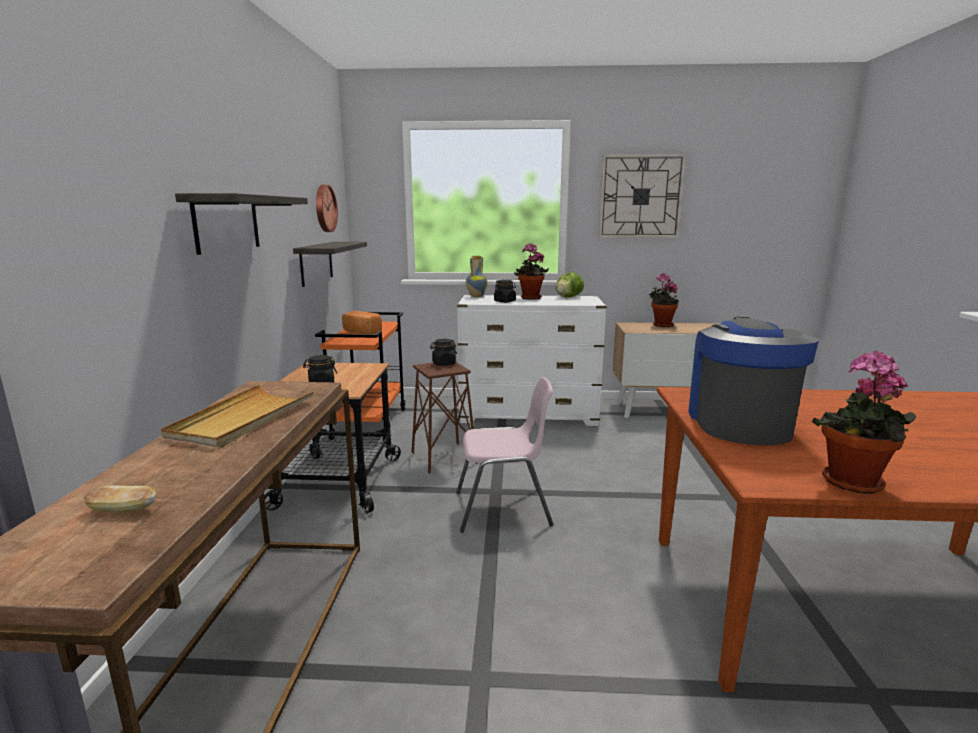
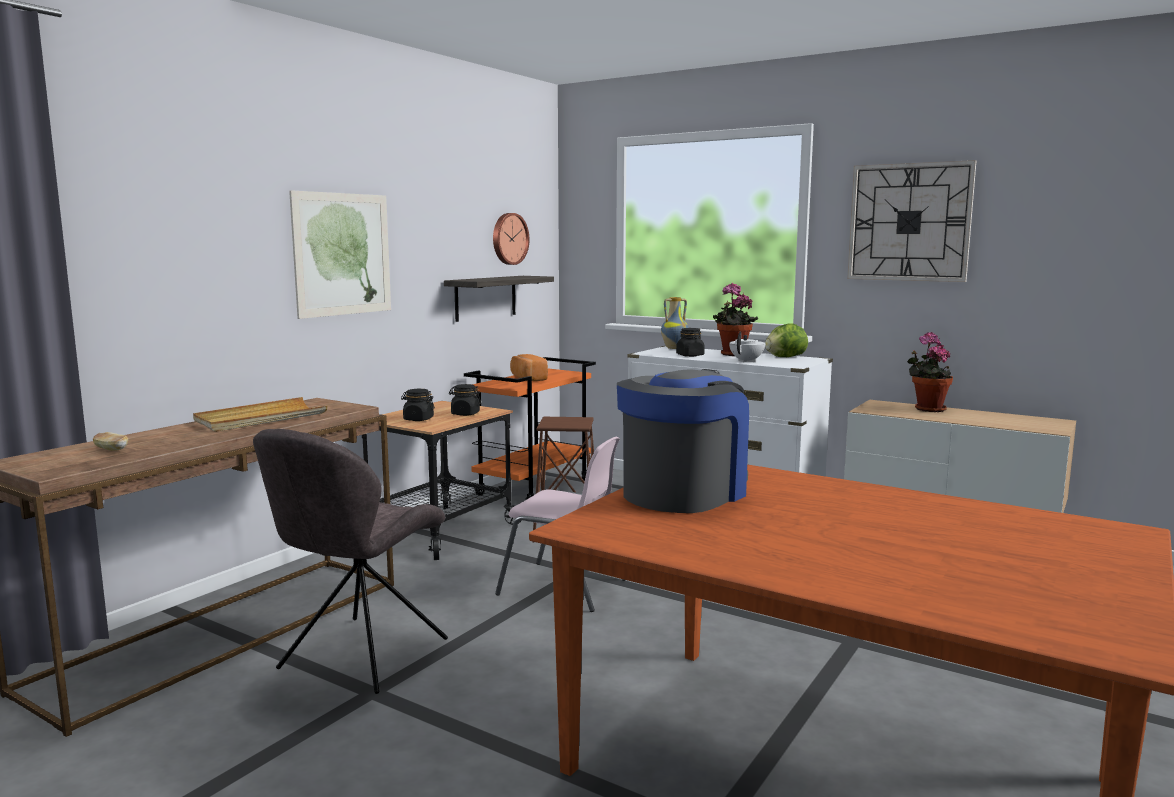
camera: 30 degrees right, 5 degrees down
shelf [175,193,308,255] -> picture [289,190,391,319]
black jar [430,339,457,366] -> black jar moved to [449,384,481,416]
potted plant [812,351,916,494] -> none
none -> grey chair [253,429,448,694]
none -> white teapot [729,332,765,363]

